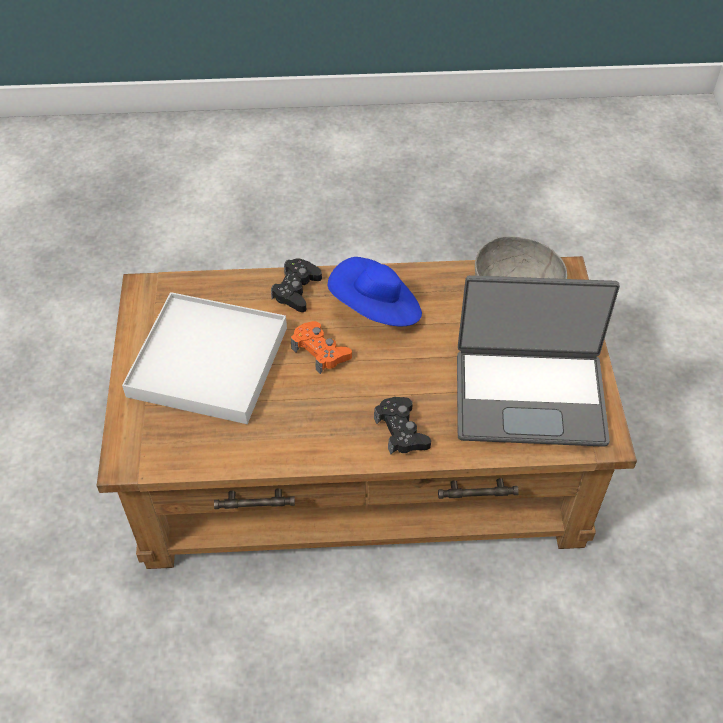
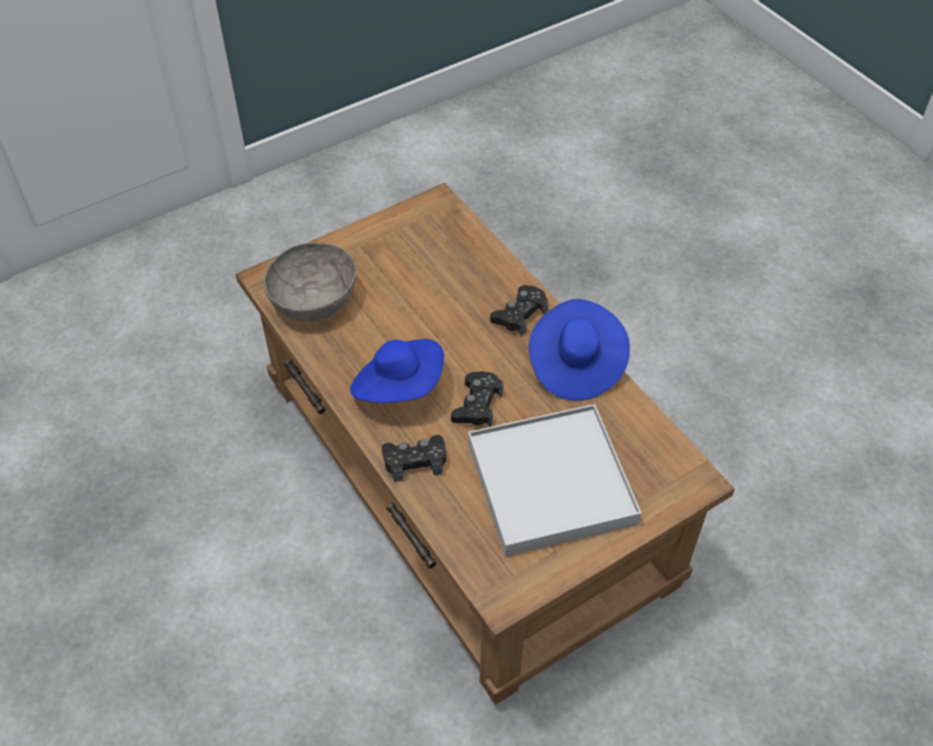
camera: 120 degrees left, 0 degrees up
orange game controller [291,321,352,374] -> black game controller [451,371,503,427]
laptop [457,275,620,447] -> none
none -> blue hat [529,299,630,401]

